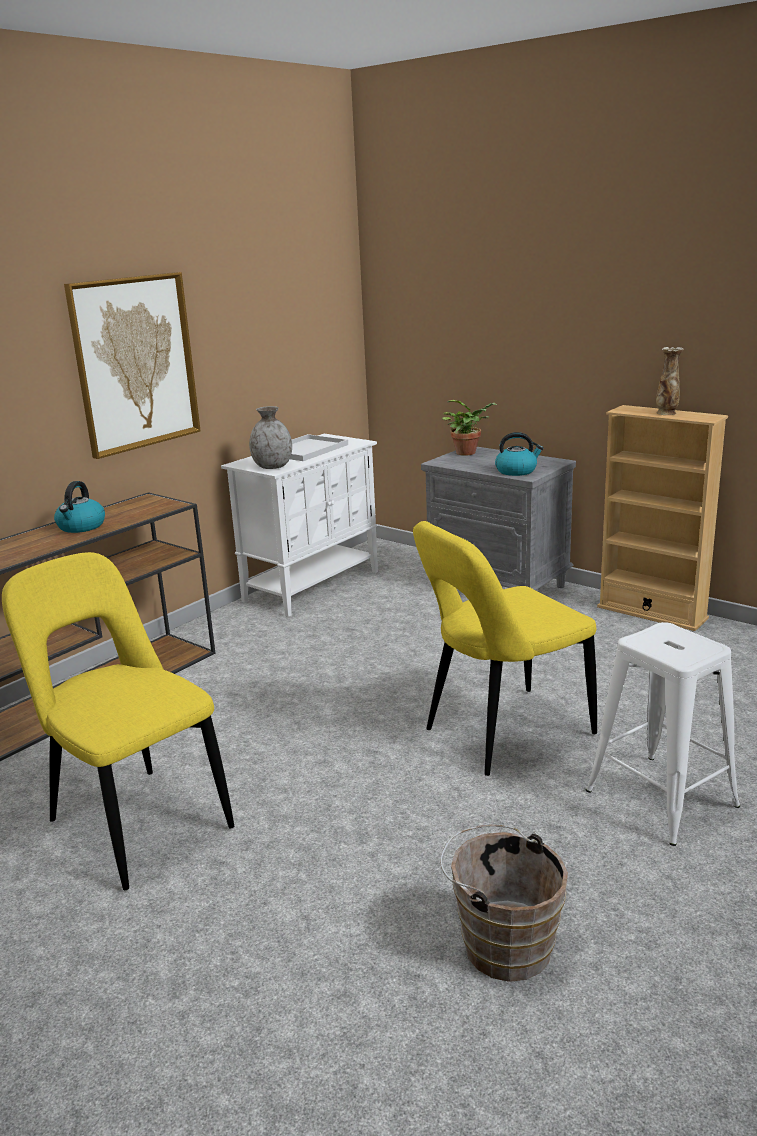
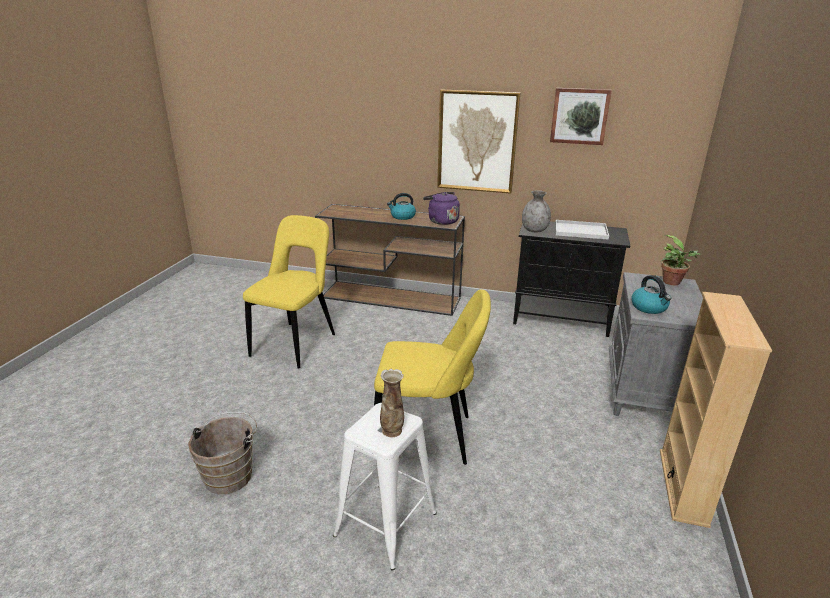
camera: 65 degrees right, 5 degrees up
white cabinet [221,434,378,617] -> black cabinet [513,221,630,337]
yellow chair [413,521,597,776] -> yellow chair turned 150 degrees clockwise [374,289,491,465]
vase [656,347,684,415] -> vase moved to [380,369,404,437]
none -> purple kettle [423,192,460,225]
none -> picture [550,88,612,145]

